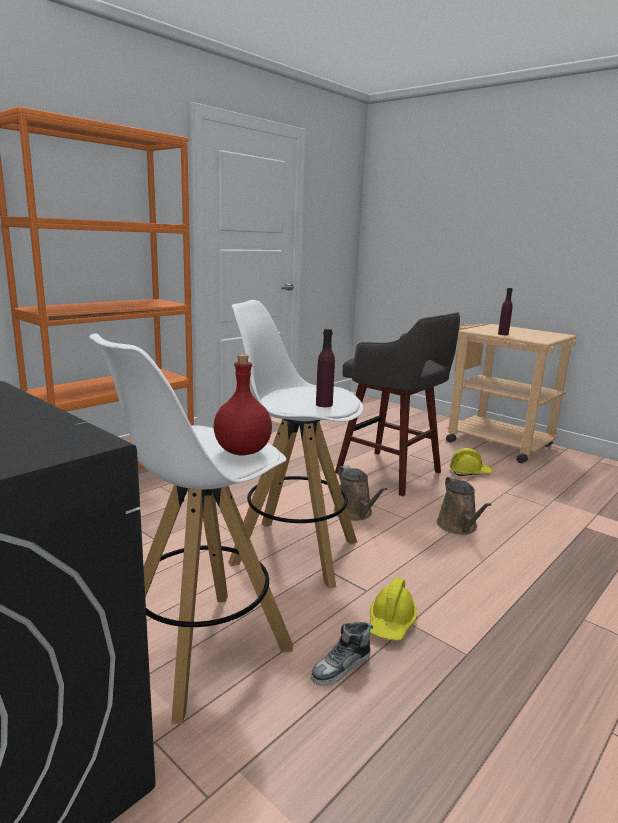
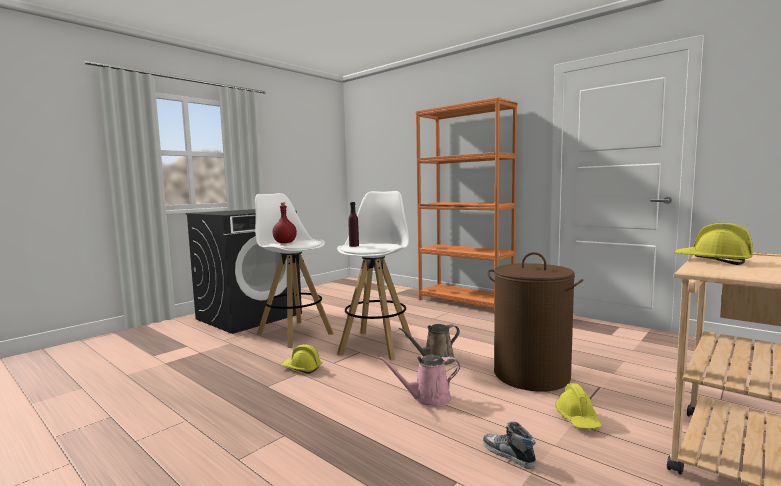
camera: 90 degrees right, 10 degrees down
shoe [311,622,373,686] -> shoe moved to [483,422,536,469]
grey stool [335,312,460,496] -> brown laundry basket [488,252,583,392]
brown watering can [437,476,491,534] -> pink watering can [378,355,460,407]
purple bottle [498,288,513,335] -> yellow hard hat [674,223,753,265]

